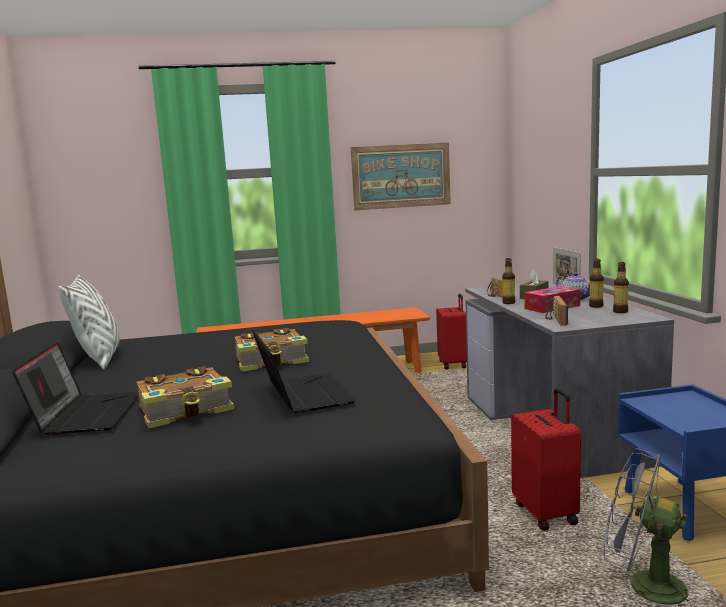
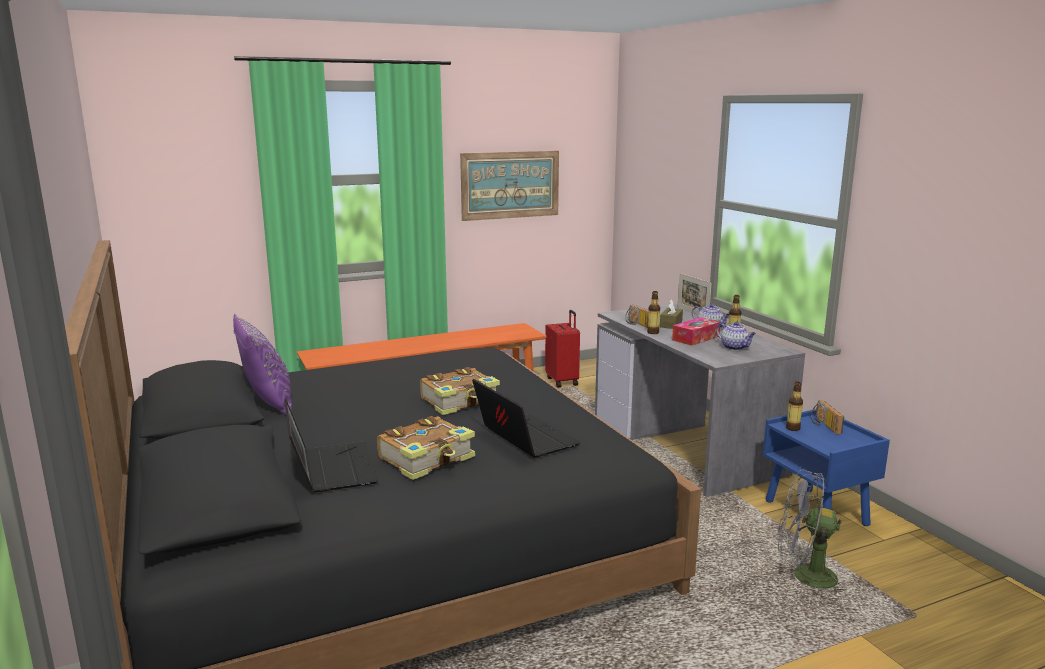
camera: 15 degrees left, 5 degrees up
white pillow [59,275,120,370] -> purple pillow [233,314,292,415]
red suitcase [511,388,581,531] -> none
radio [545,296,568,326] -> radio moved to [811,400,844,434]
bottle [613,262,629,313] -> bottle moved to [786,382,803,431]
none -> teapot [716,321,756,350]

